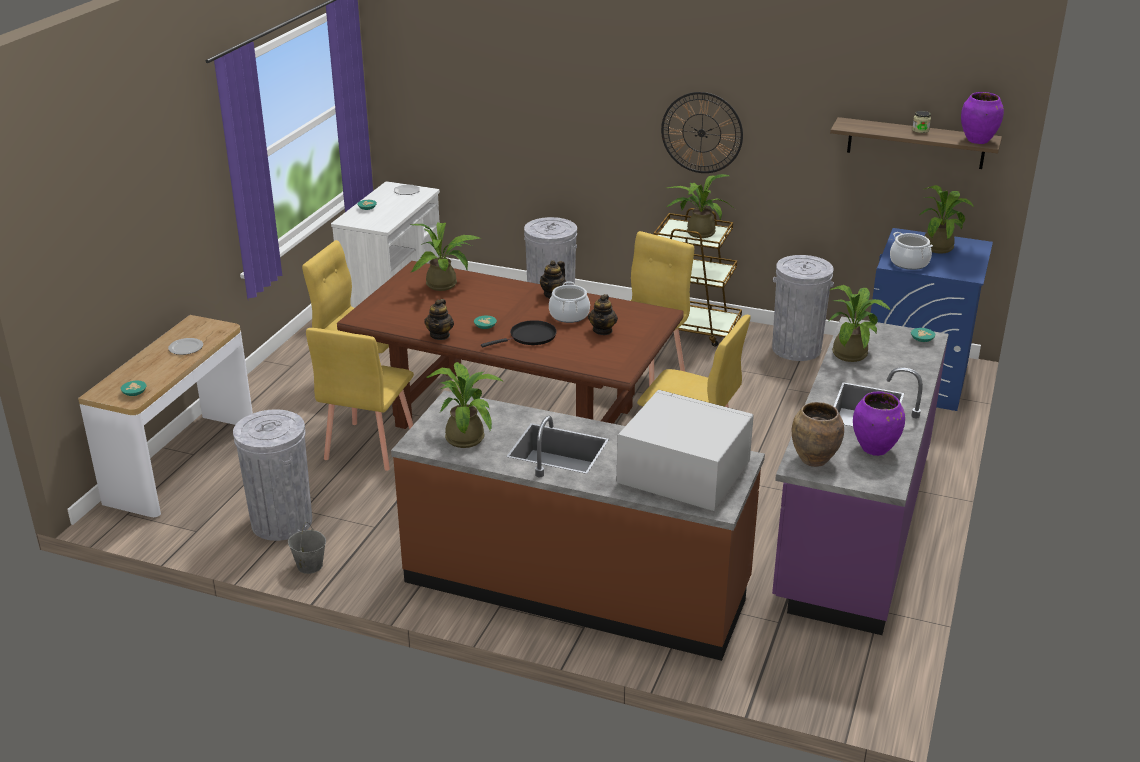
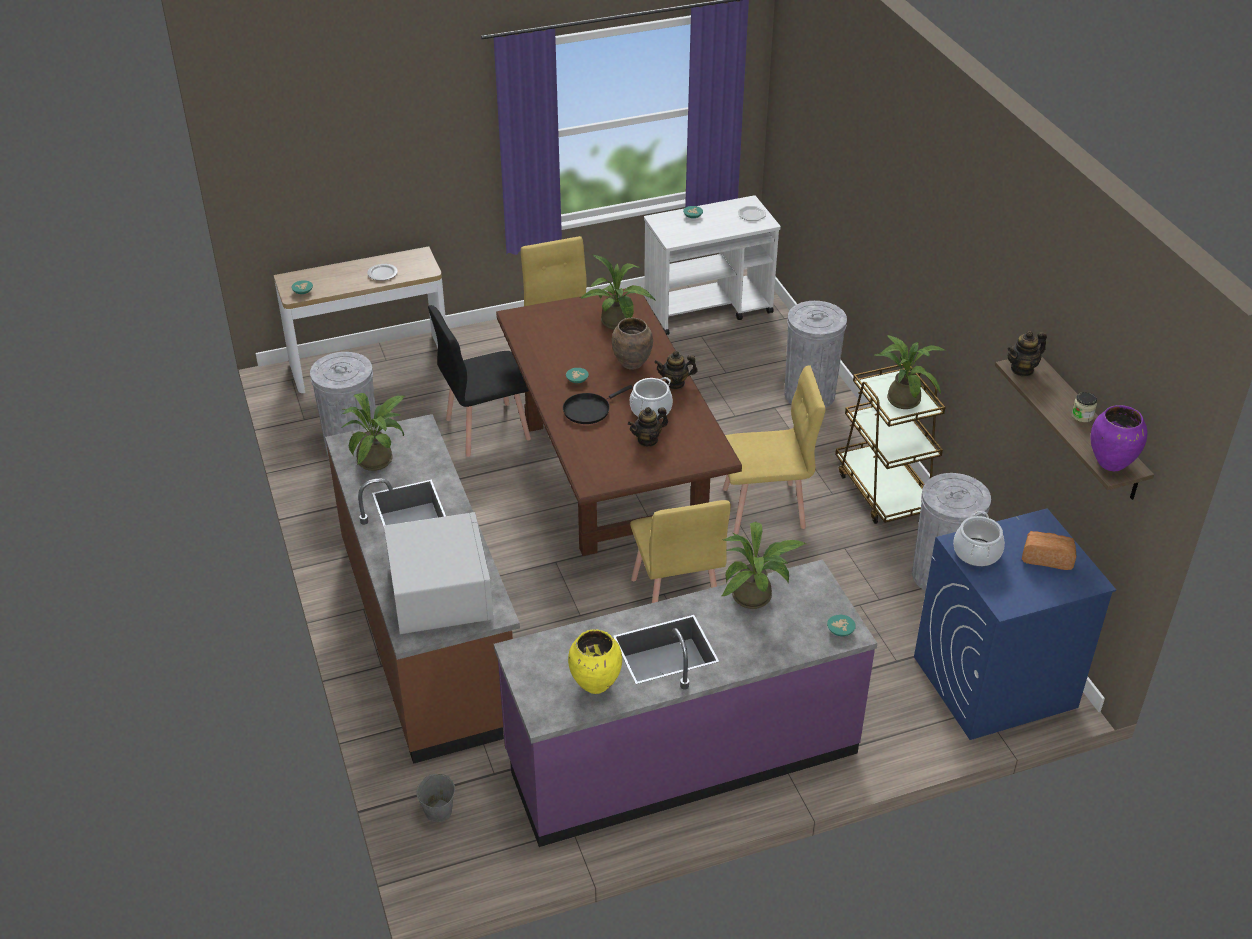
camera: 50 degrees right, 10 degrees up
grey bucket [288,522,326,574] -> grey bucket moved to [416,774,455,822]
yellow chair [306,328,414,471] -> black chair [428,305,531,457]
teapot [424,299,454,340] -> teapot moved to [1007,331,1047,376]
black frying pan [481,320,557,347] -> black frying pan turned 120 degrees clockwise [563,385,633,424]
wall clock [661,92,743,173] -> none
brown vase [792,402,844,467] -> brown vase moved to [612,318,653,370]
purple vase [853,392,905,456] -> yellow vase [568,629,622,694]
potted plant [920,185,974,253] -> bread [1022,531,1077,570]

